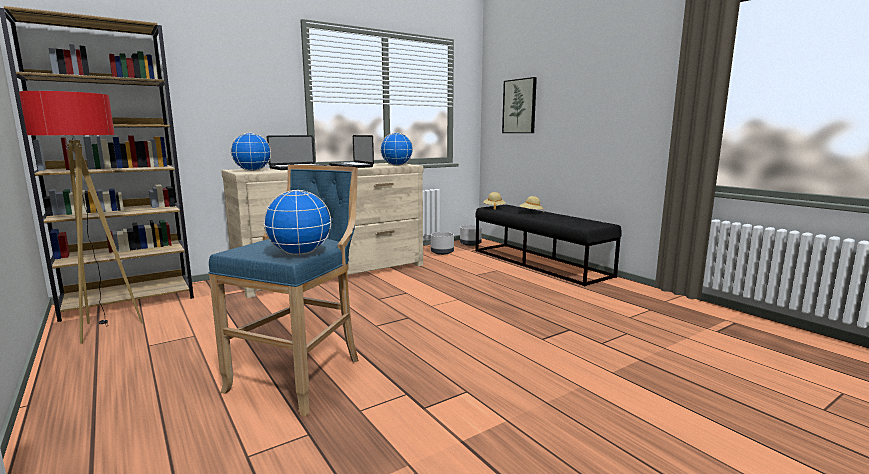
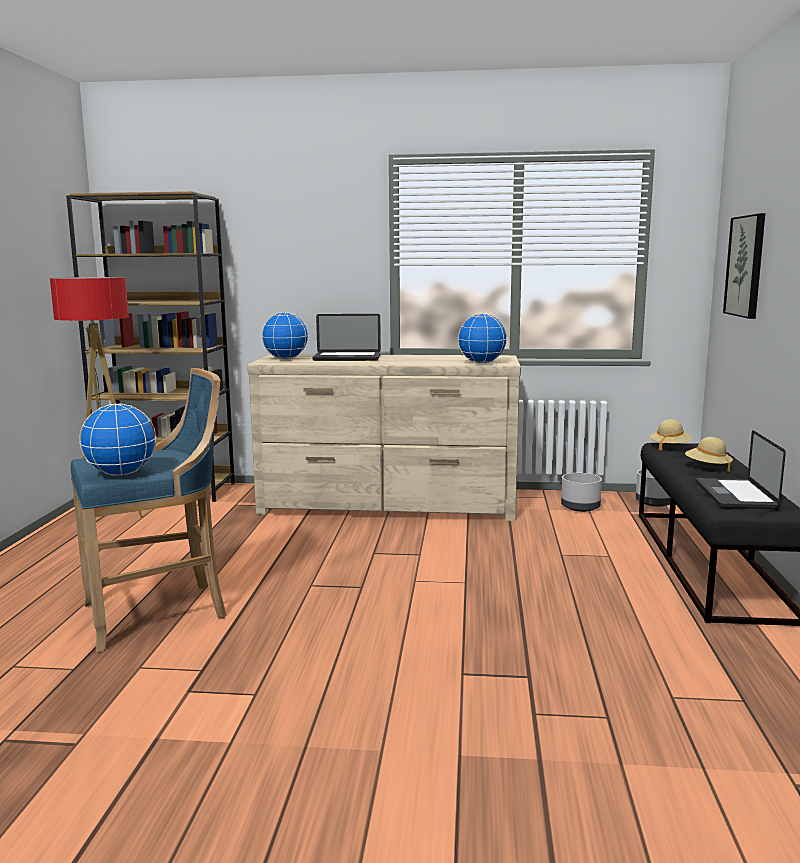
camera: 40 degrees right, 0 degrees up
laptop [329,135,374,168] -> laptop moved to [696,430,786,509]

